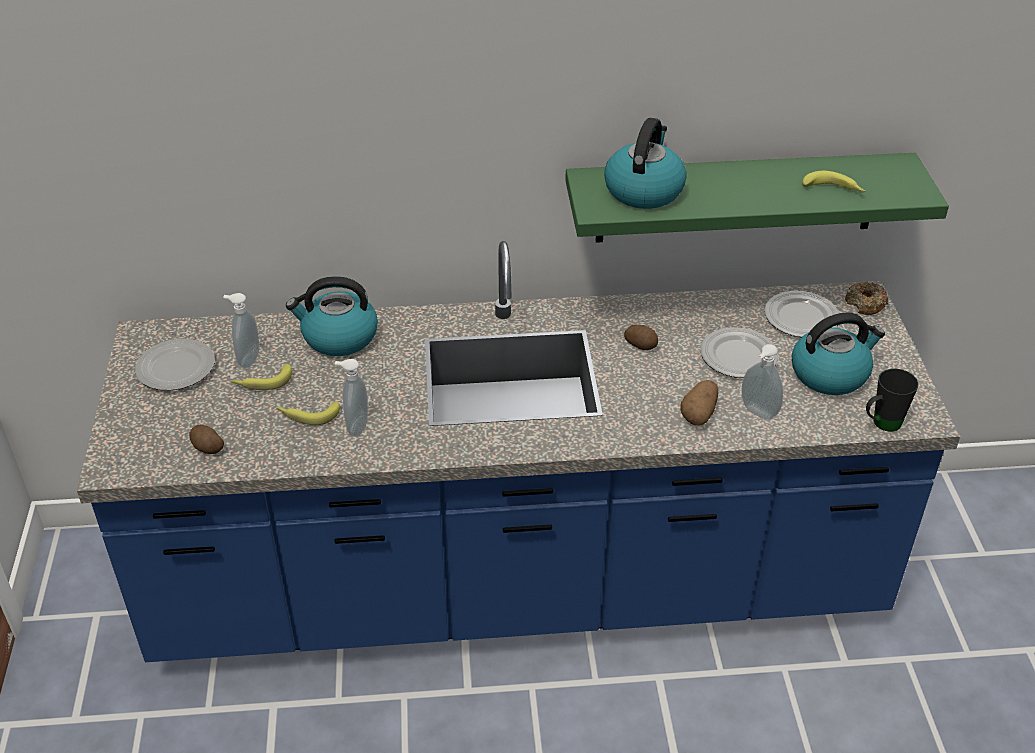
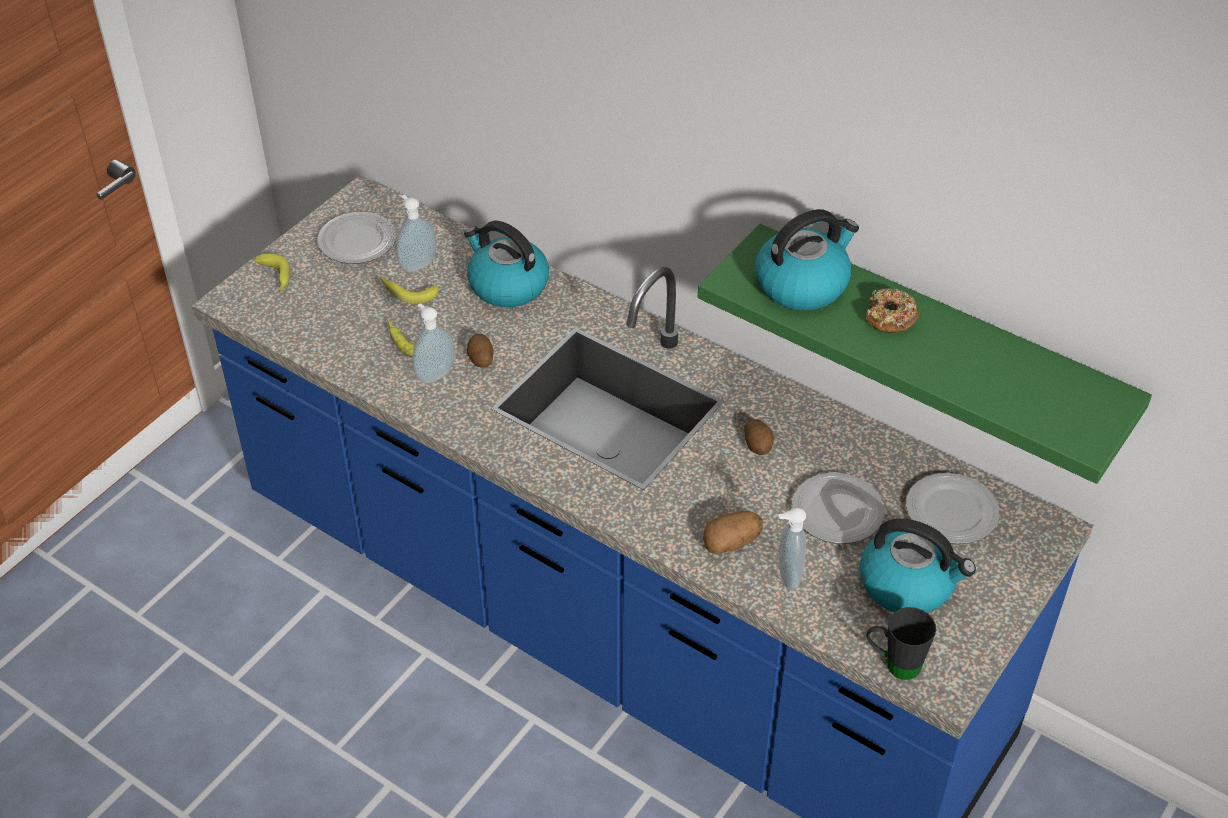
camera: 40 degrees right, 5 degrees up
potato [189,425,224,454] -> potato moved to [467,334,493,368]
banana [802,171,866,193] -> banana moved to [254,253,290,292]
donut [845,281,888,315] -> donut moved to [866,288,919,333]

